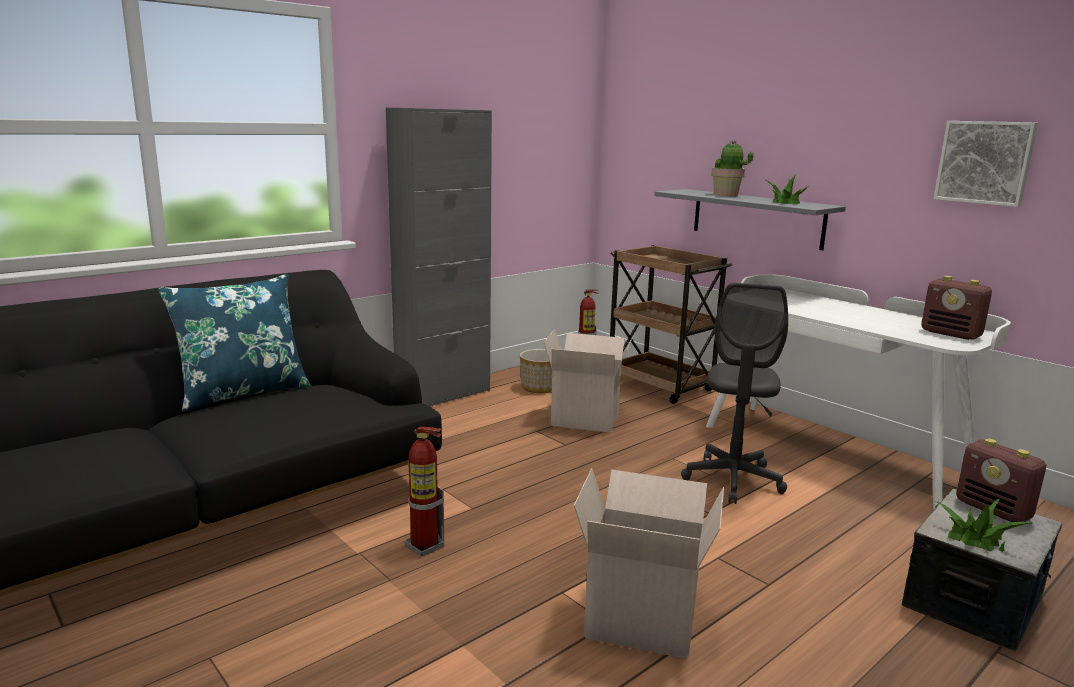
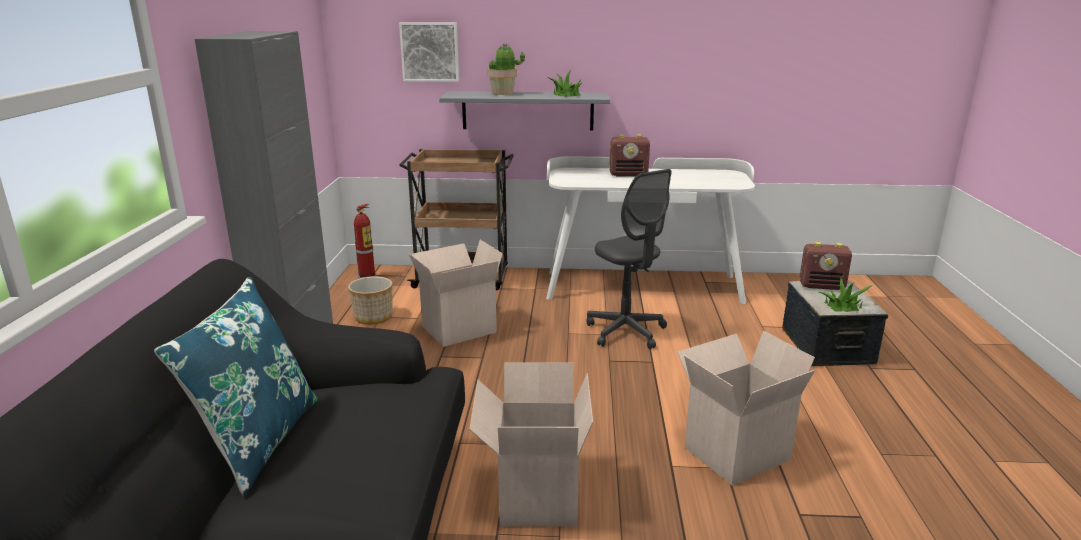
camera: 45 degrees left, 5 degrees up
fire extinguisher [405,427,444,557] -> cardboard box [469,363,593,527]
radio [921,276,992,340] -> radio moved to [609,134,650,177]
picture [934,121,1038,207] -> picture moved to [399,22,459,82]

